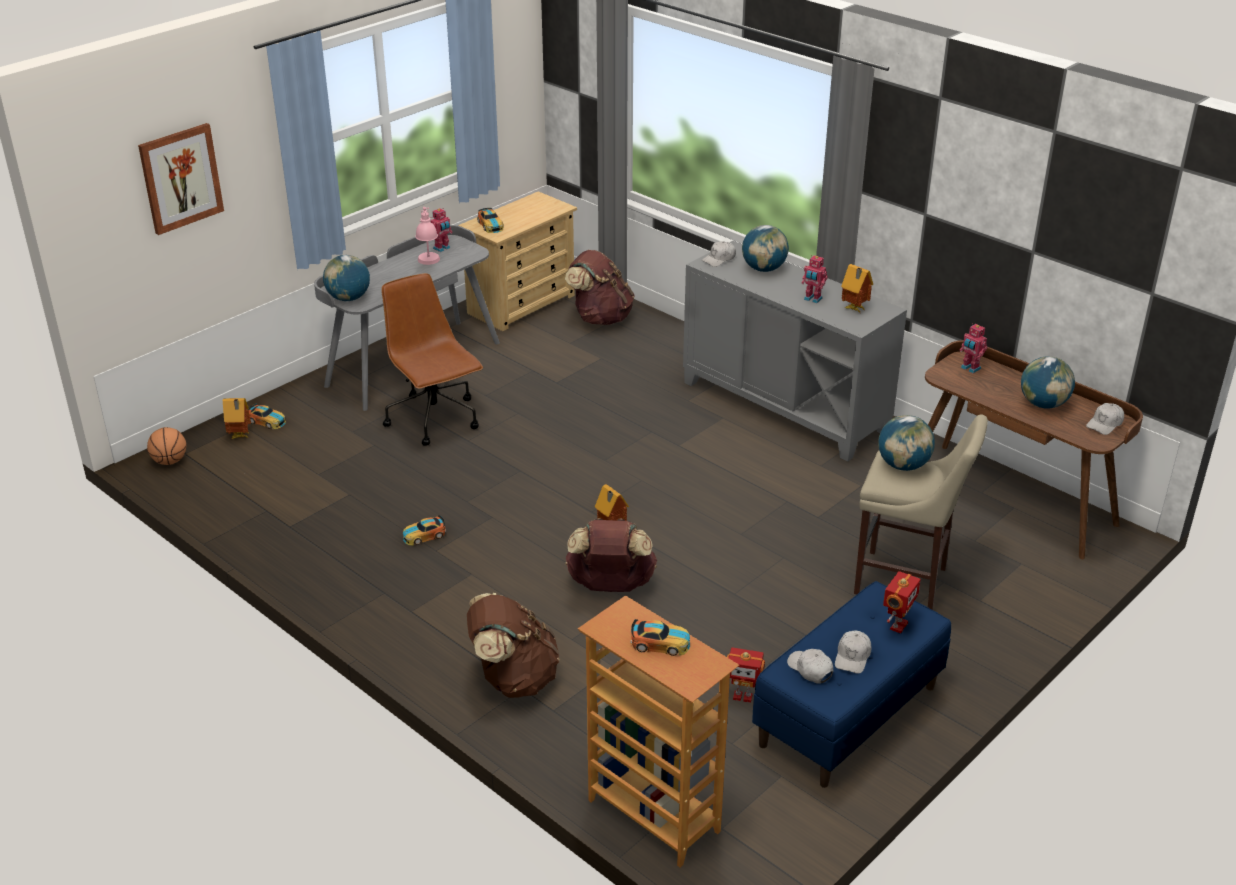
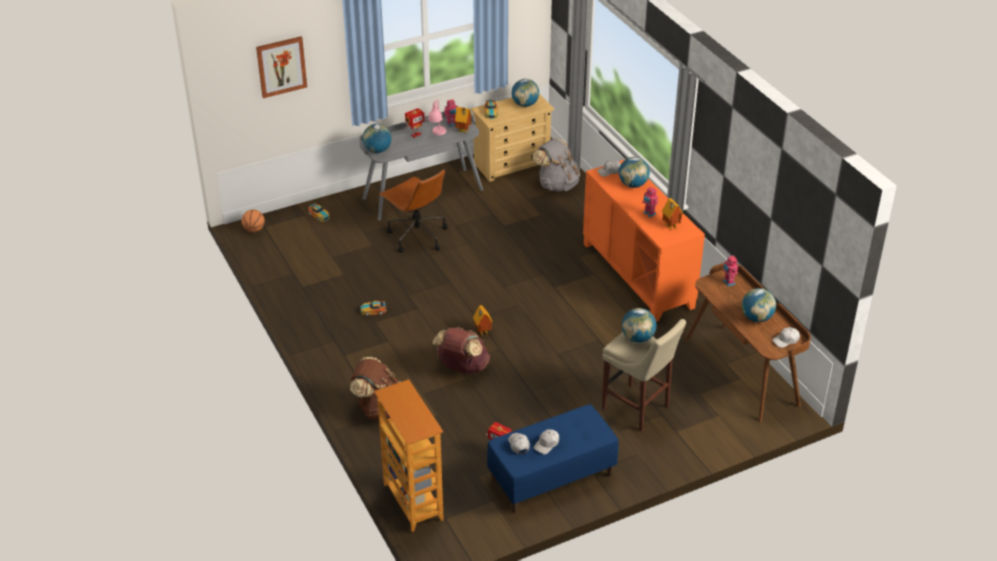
camera: 20 degrees right, 5 degrees up
toy house [223,398,251,439] -> toy house moved to [455,107,471,133]
brown office chair [381,273,483,446] -> brown office chair turned 150 degrees clockwise [379,170,447,253]
brown backpack [565,250,635,325] -> grey backpack [533,138,580,192]
toy car [630,619,690,656] -> none
grey cabinet [683,241,907,462] -> orange cabinet [583,160,705,322]
toy robot [883,571,921,634] -> toy robot moved to [404,108,426,138]
none -> globe [512,79,539,107]

